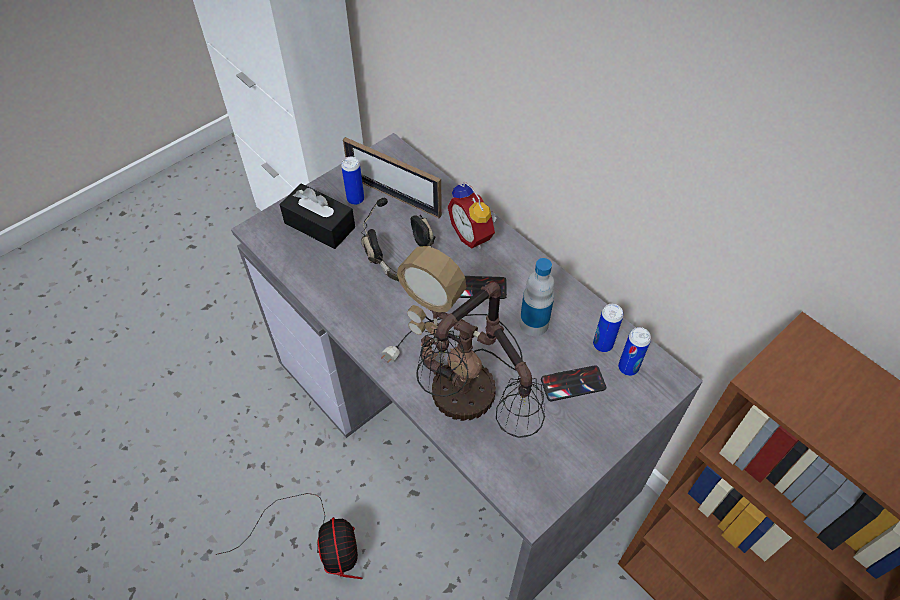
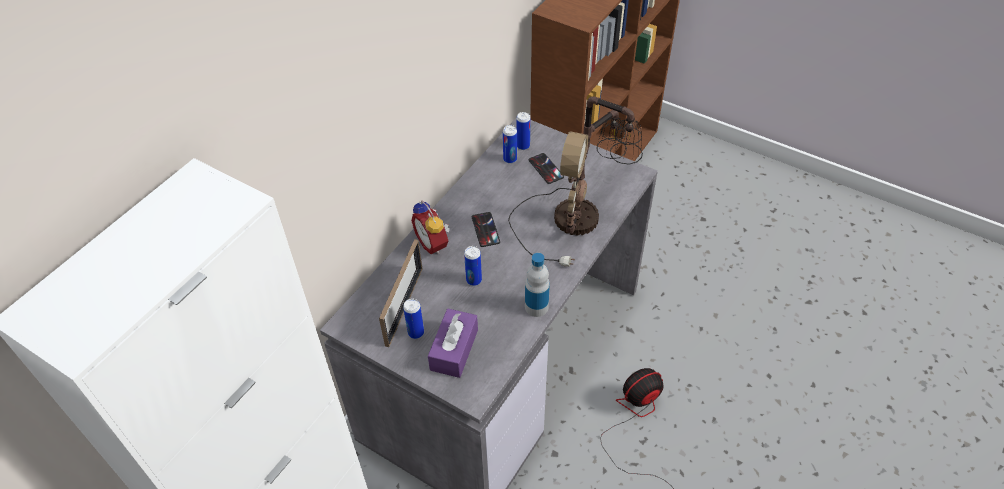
camera: 105 degrees left, 5 degrees down
black tissue box [279,183,355,249] -> purple tissue box [428,309,478,378]
black headphones [361,198,435,281] -> can [464,246,482,286]
alarm clock [448,181,497,249] -> alarm clock turned 105 degrees clockwise [411,200,450,255]
bottle [520,258,555,336] -> bottle moved to [525,253,550,317]

